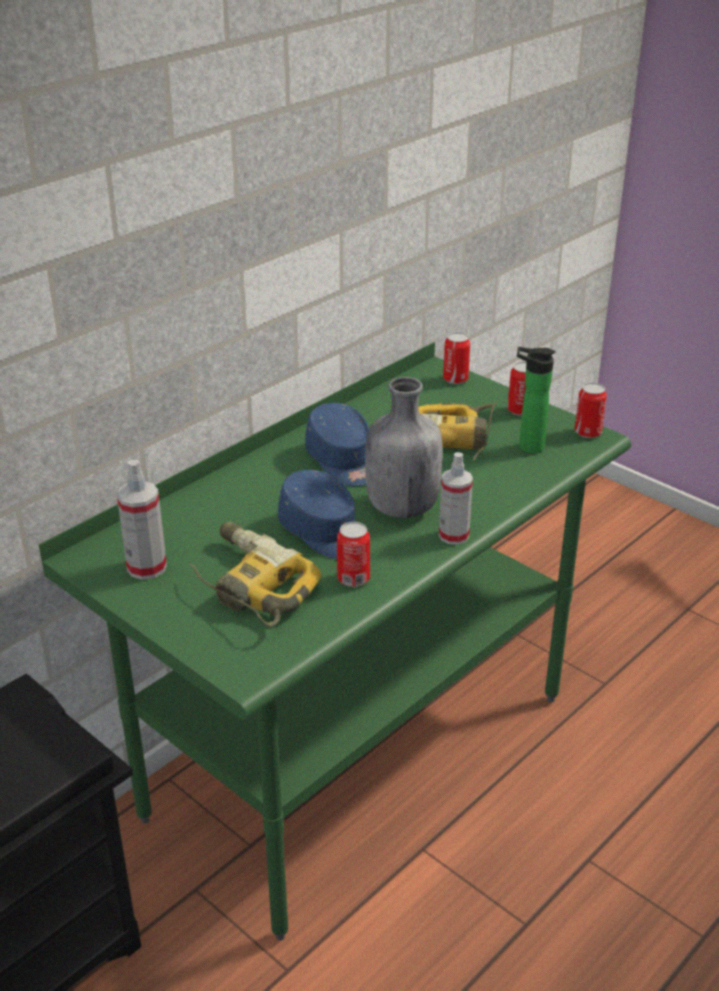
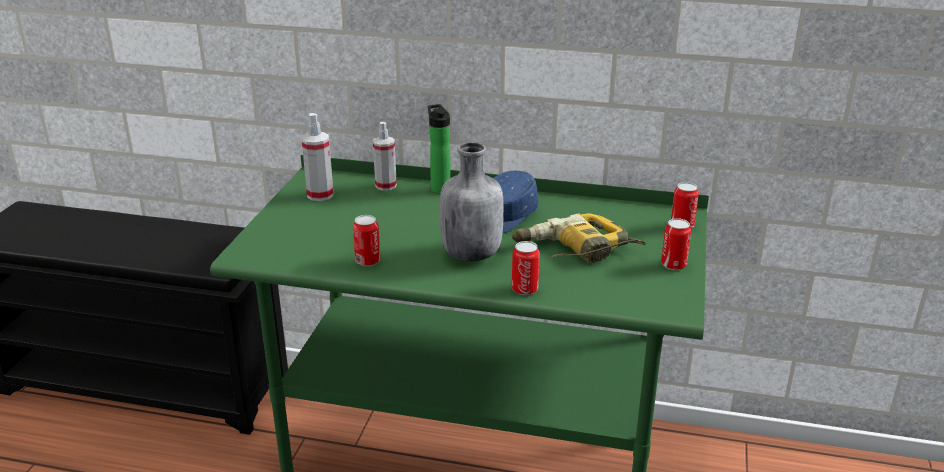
camera: 60 degrees right, 5 degrees down
power drill [190,522,321,628] -> none
blue cap [278,470,355,559] -> none
spray bottle [439,452,473,545] -> spray bottle moved to [373,122,397,191]
bottle [517,347,555,454] -> bottle moved to [428,104,451,194]
can [575,383,607,438] -> can moved to [512,241,540,295]

